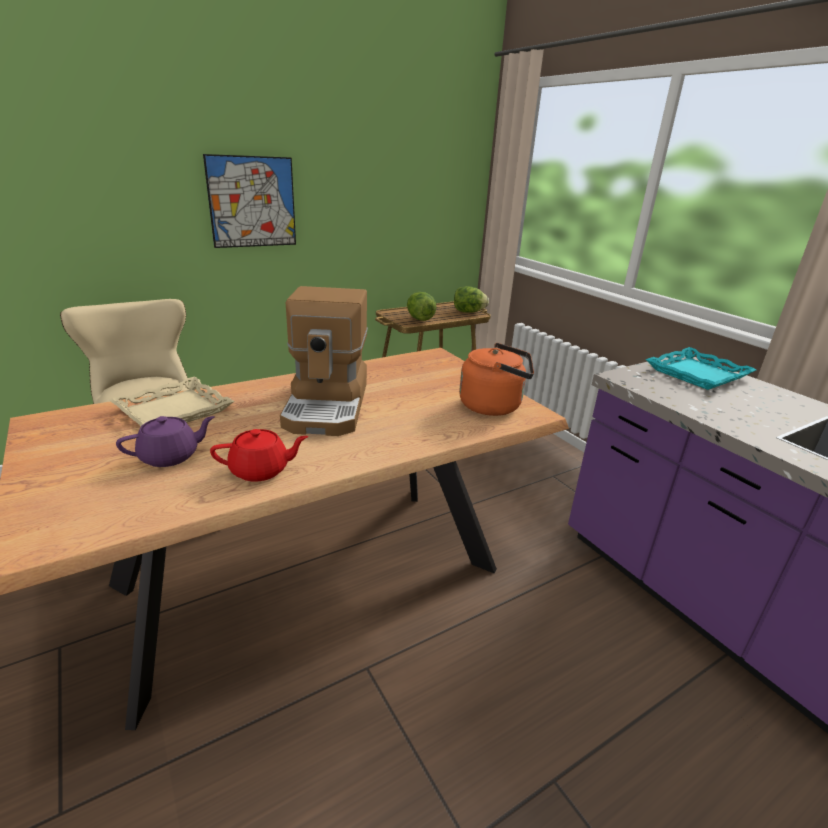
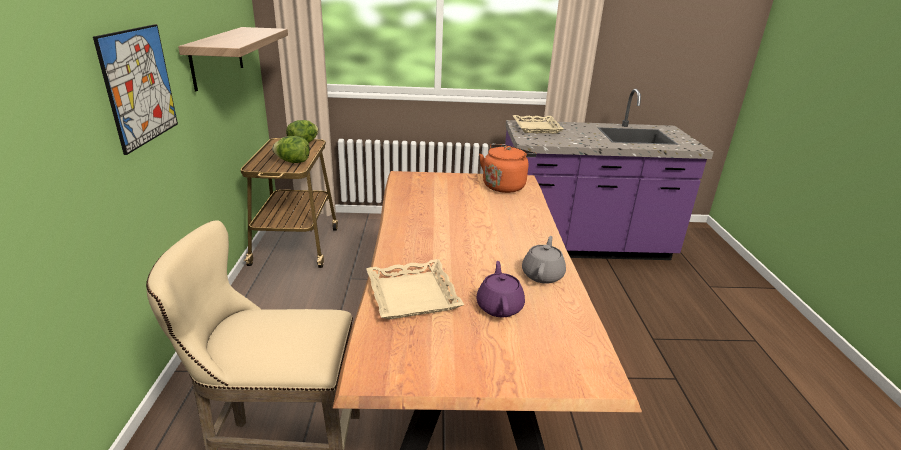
camera: 60 degrees left, 0 degrees up
red teapot [210,429,308,481] -> grey teapot [522,236,566,284]
coffee machine [280,286,368,436] -> none
turquoise tray [646,347,756,390] -> beige tray [513,115,564,134]
none -> shelf [178,27,288,92]

